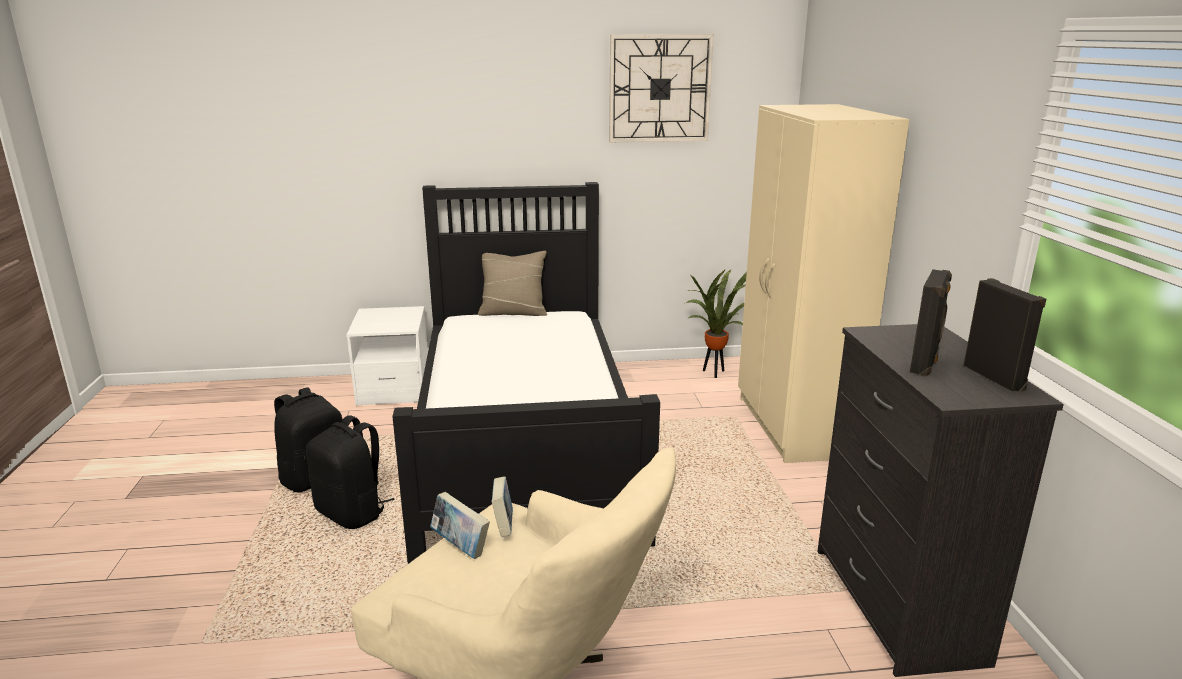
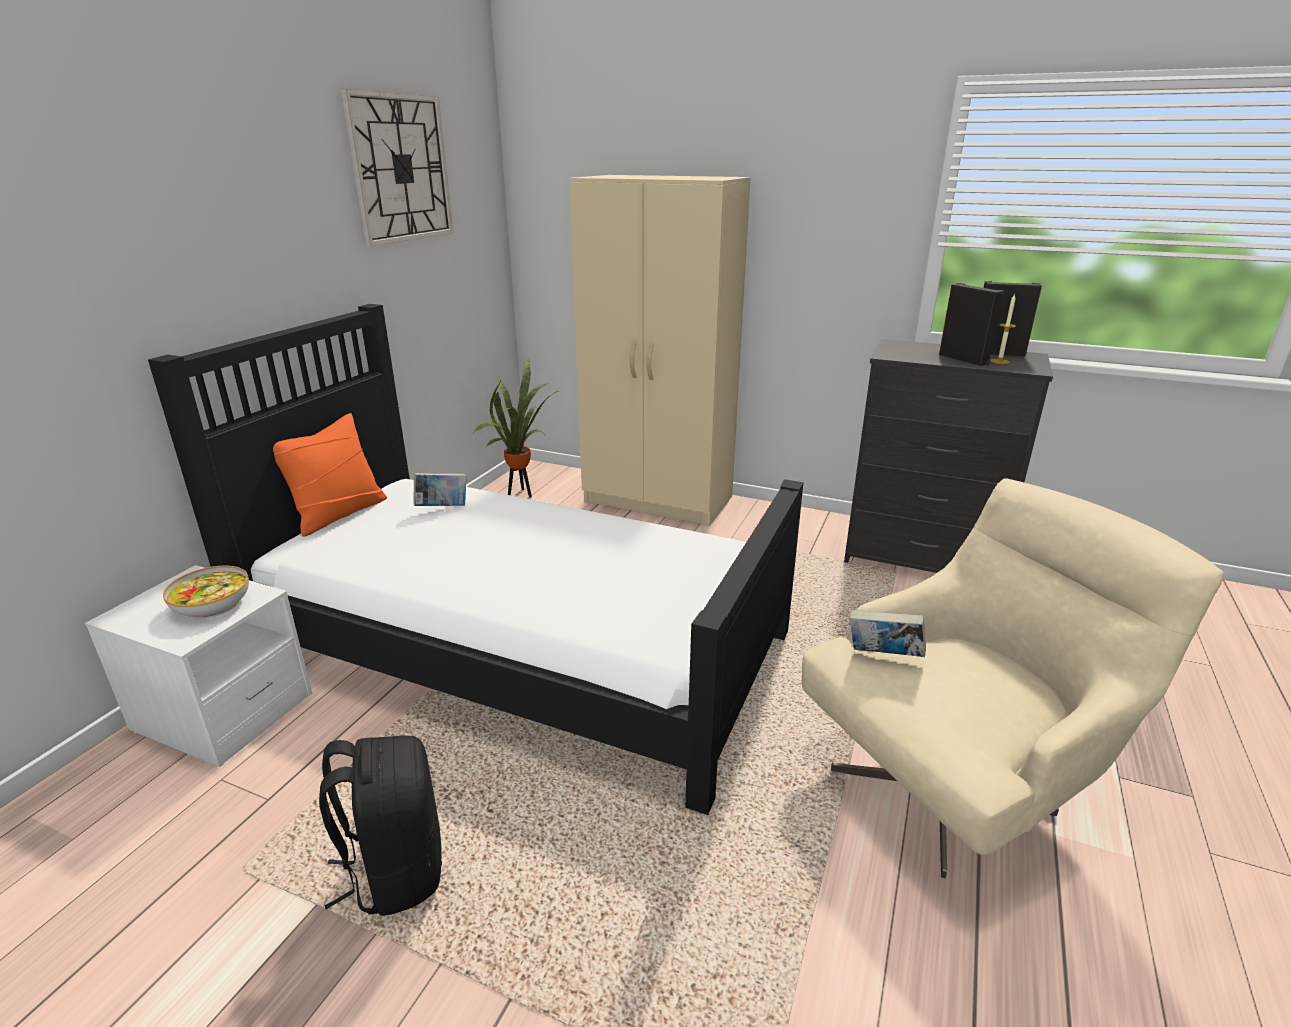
camera: 60 degrees left, 5 degrees up
black backpack [306,415,395,529] -> none
book [430,492,490,559] -> book moved to [413,473,467,506]
beige pillow [478,251,547,316] -> orange pillow [273,413,387,537]
none -> bowl [163,566,249,619]
none -> candle [990,293,1016,364]

